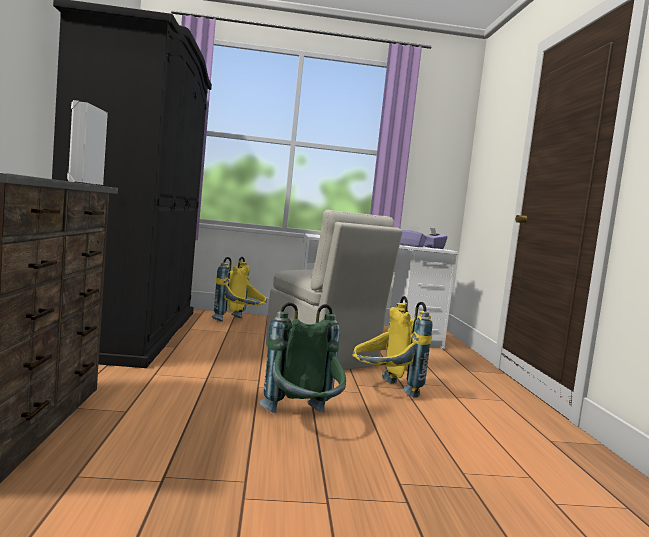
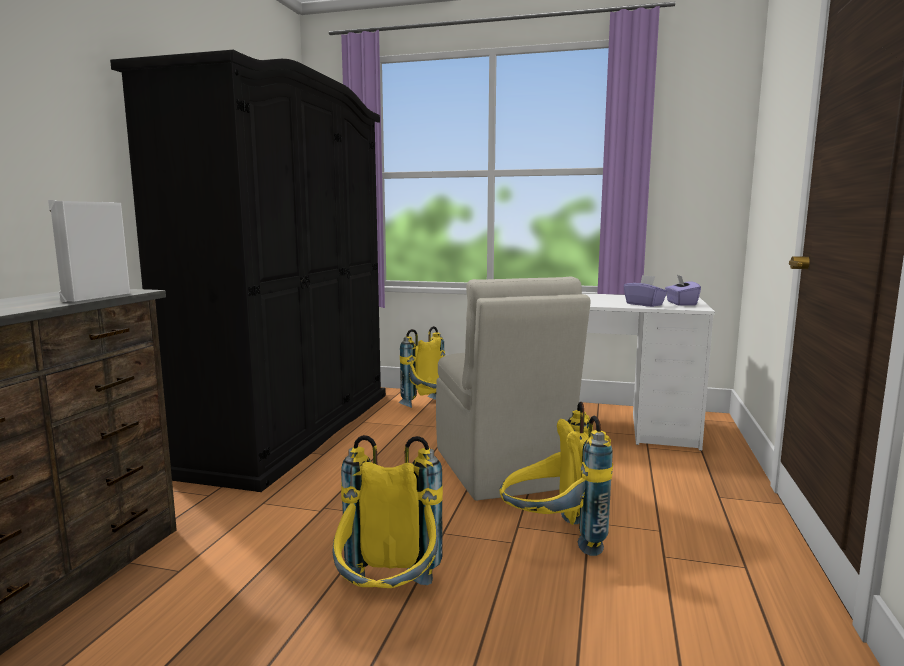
camera: 20 degrees right, 5 degrees up
green backpack [259,302,346,413] -> yellow backpack [333,435,443,588]

